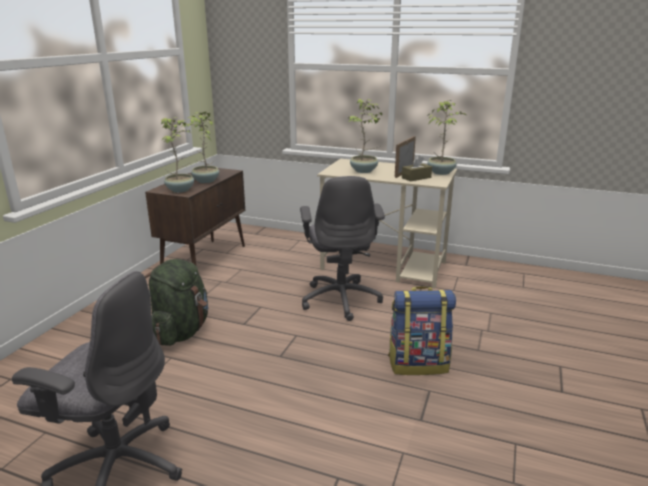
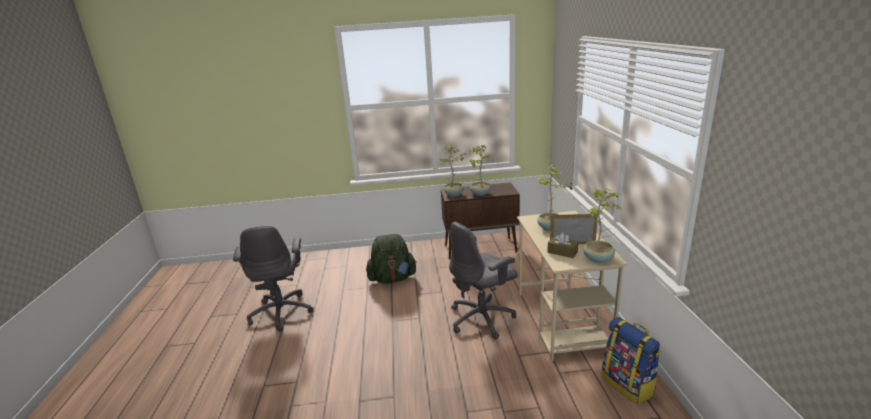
camera: 65 degrees right, 0 degrees up
backpack [388,286,456,375] -> backpack moved to [601,317,661,405]

